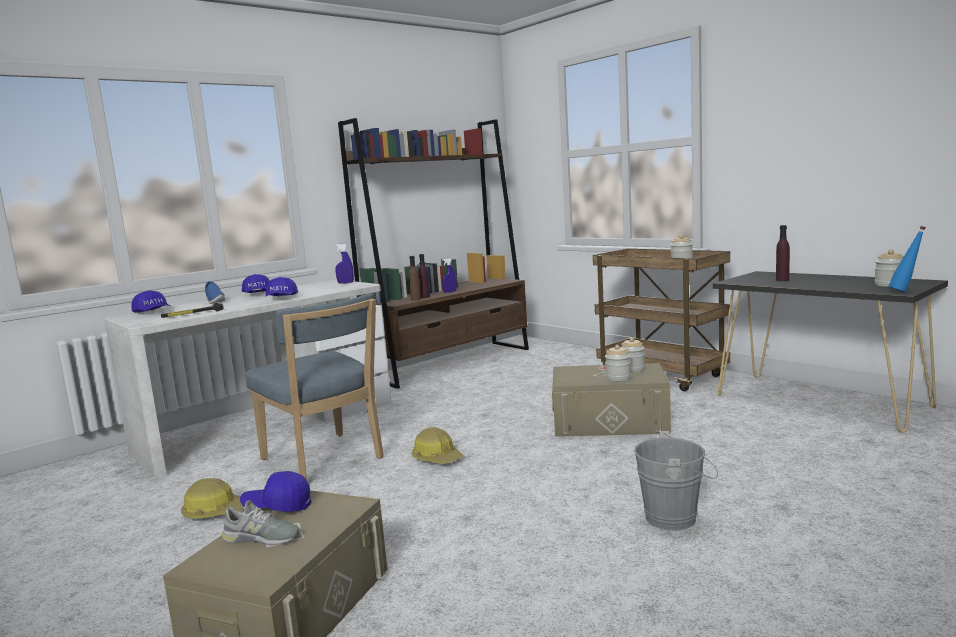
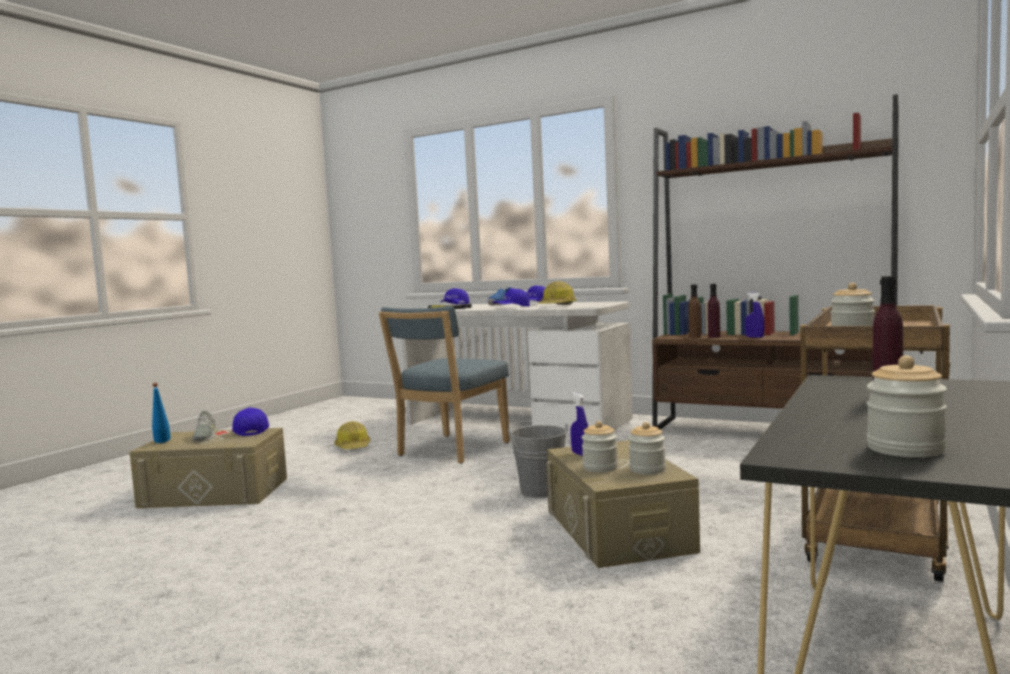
camera: 70 degrees right, 5 degrees down
blue spray bottle [335,244,354,284] -> blue spray bottle moved to [570,392,588,456]
hard hat [412,427,463,464] -> hard hat moved to [539,281,576,305]
grey bucket [634,431,718,531] -> grey bucket moved to [508,423,570,498]
blue bottle [888,226,926,292] -> blue bottle moved to [152,383,171,443]

